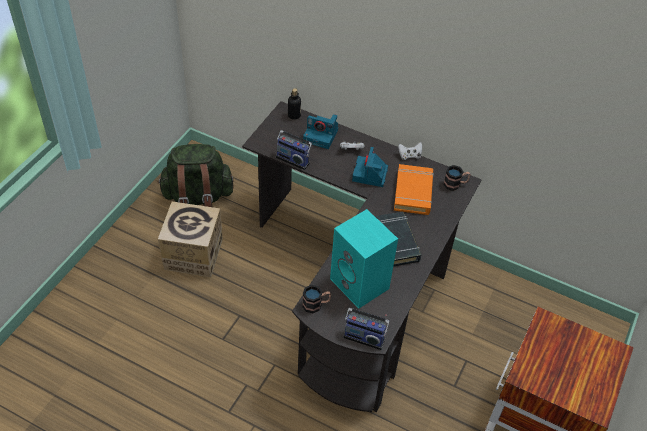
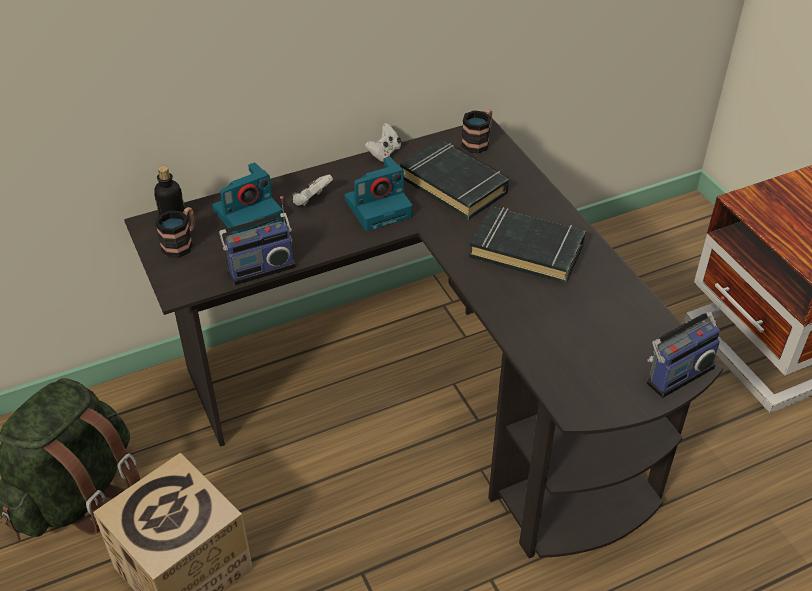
camera: 50 degrees left, 5 degrees down
mug [302,285,331,313] -> mug moved to [155,207,195,258]
turquoise speaker [330,209,398,309] -> none
camera [352,147,388,187] -> camera turned 75 degrees counterclockwise [344,157,412,231]
orange book [394,164,434,215] -> black book [400,140,509,220]

